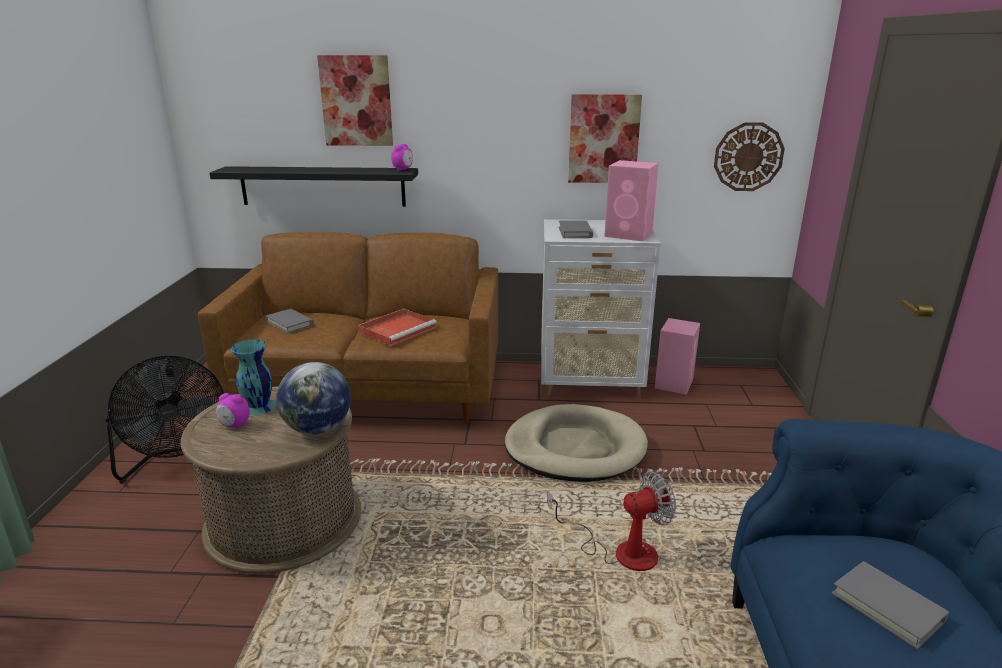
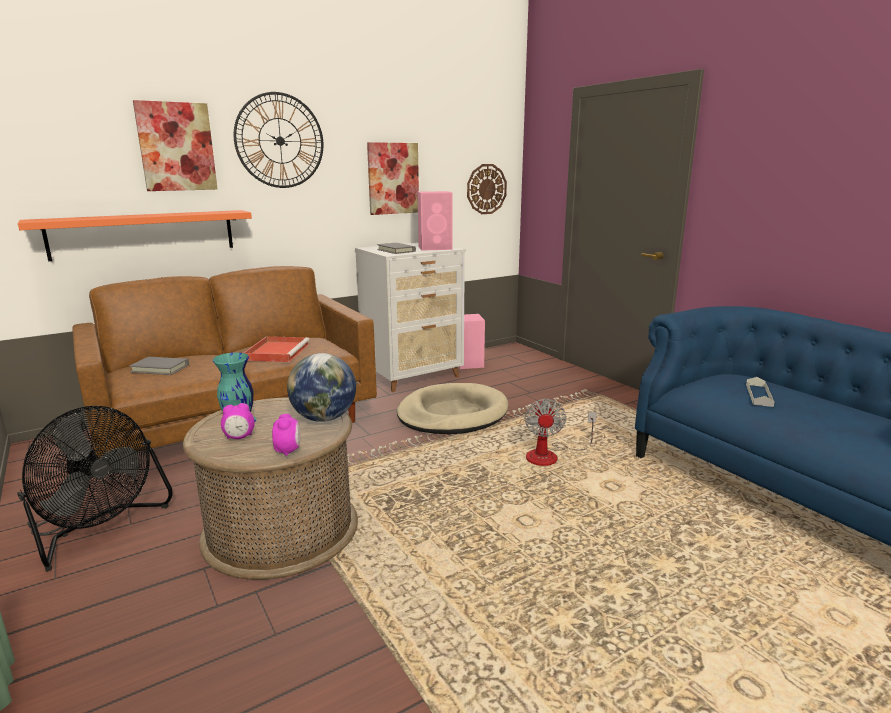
camera: 35 degrees left, 5 degrees down
black shelf [210,166,418,207] -> orange shelf [18,210,252,261]
alarm clock [391,144,413,171] -> alarm clock moved to [272,414,300,456]
fan [547,472,676,571] -> fan turned 150 degrees clockwise [524,399,597,466]
grey book [831,561,949,649] -> grey tray [746,377,775,407]
none -> wall clock [234,92,323,188]

